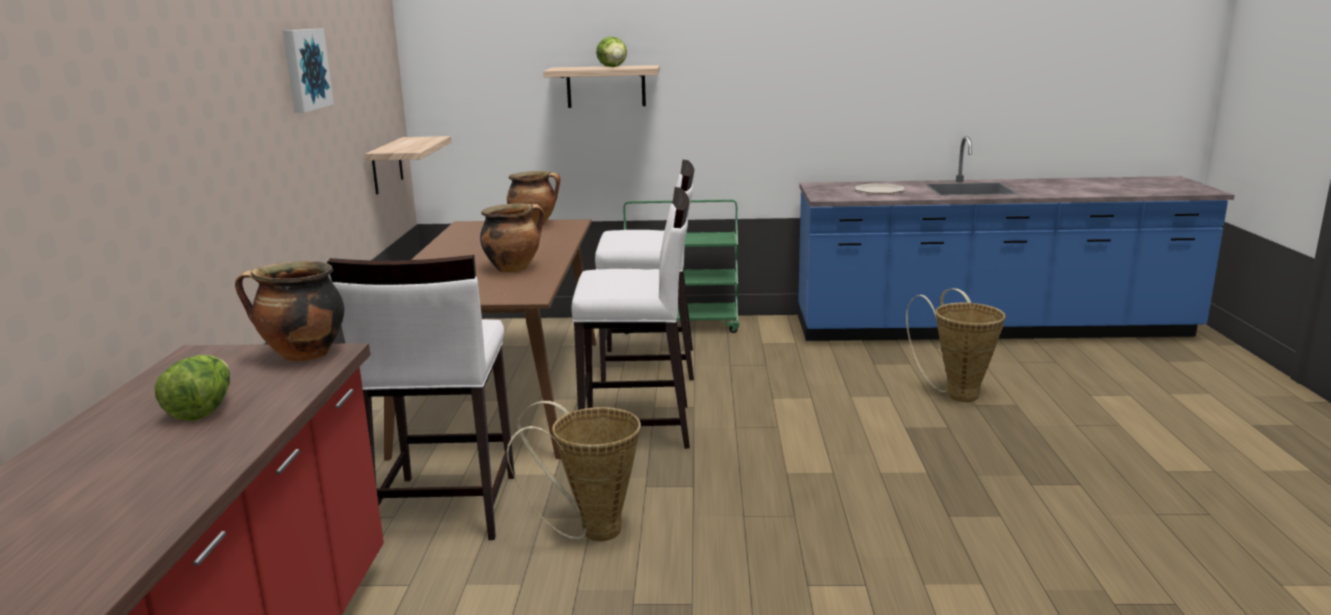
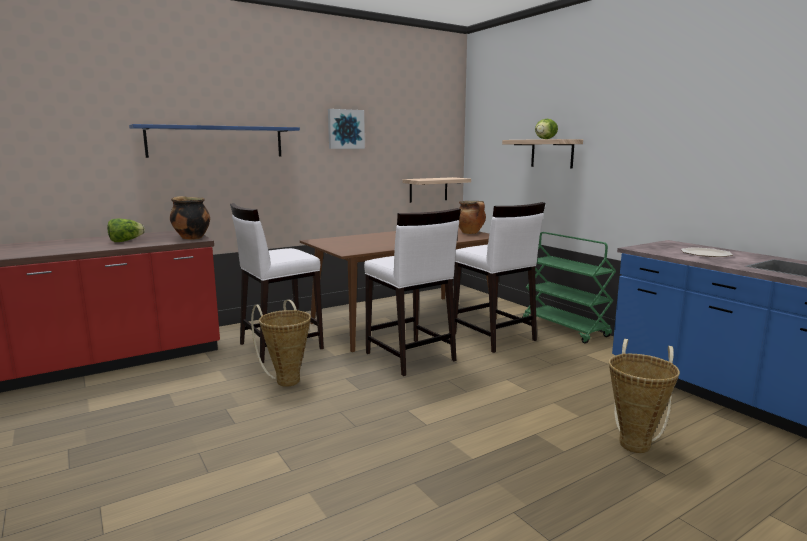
camera: 55 degrees right, 5 degrees down
cooking pot [480,203,544,273] -> none
none -> blue shelf [129,124,300,158]

